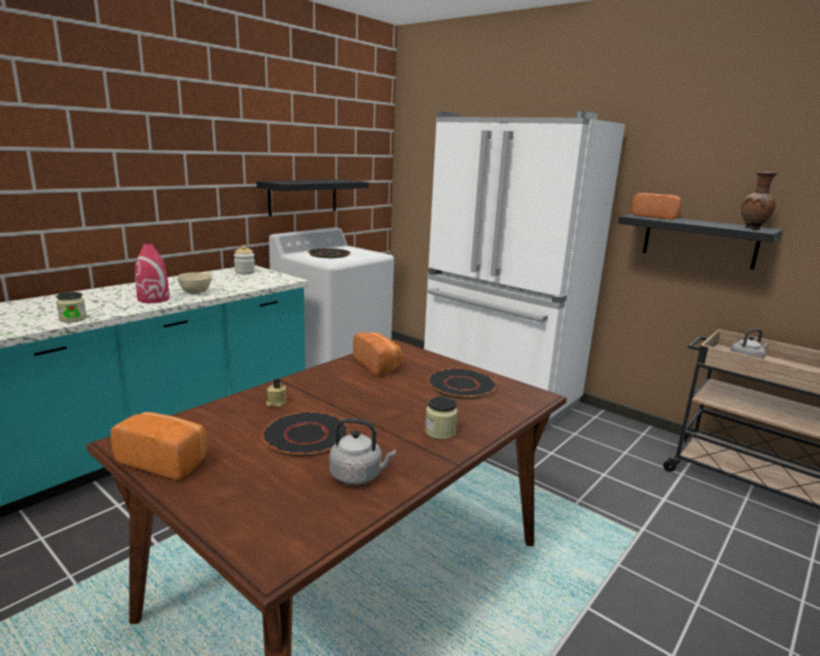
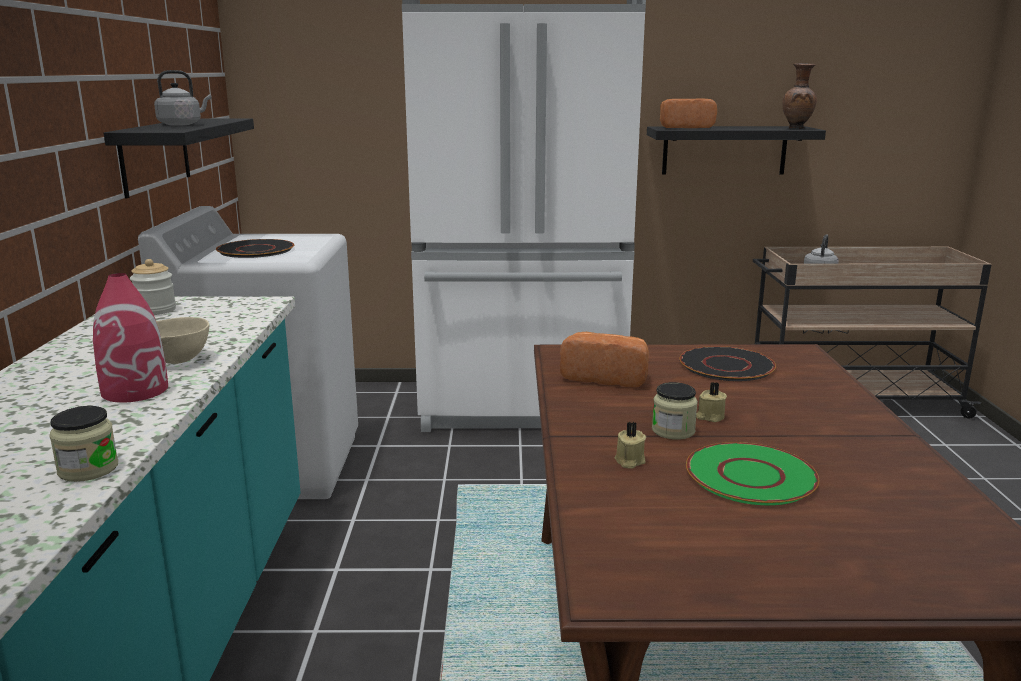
camera: 40 degrees left, 0 degrees up
bread [111,412,207,480] -> none
black plate [262,411,350,456] -> green plate [686,442,819,505]
grey kettle [329,418,396,485] -> grey kettle moved to [154,70,211,126]
jar [425,396,458,440] -> jar moved to [652,382,698,440]
none -> beige candle [696,382,727,422]

